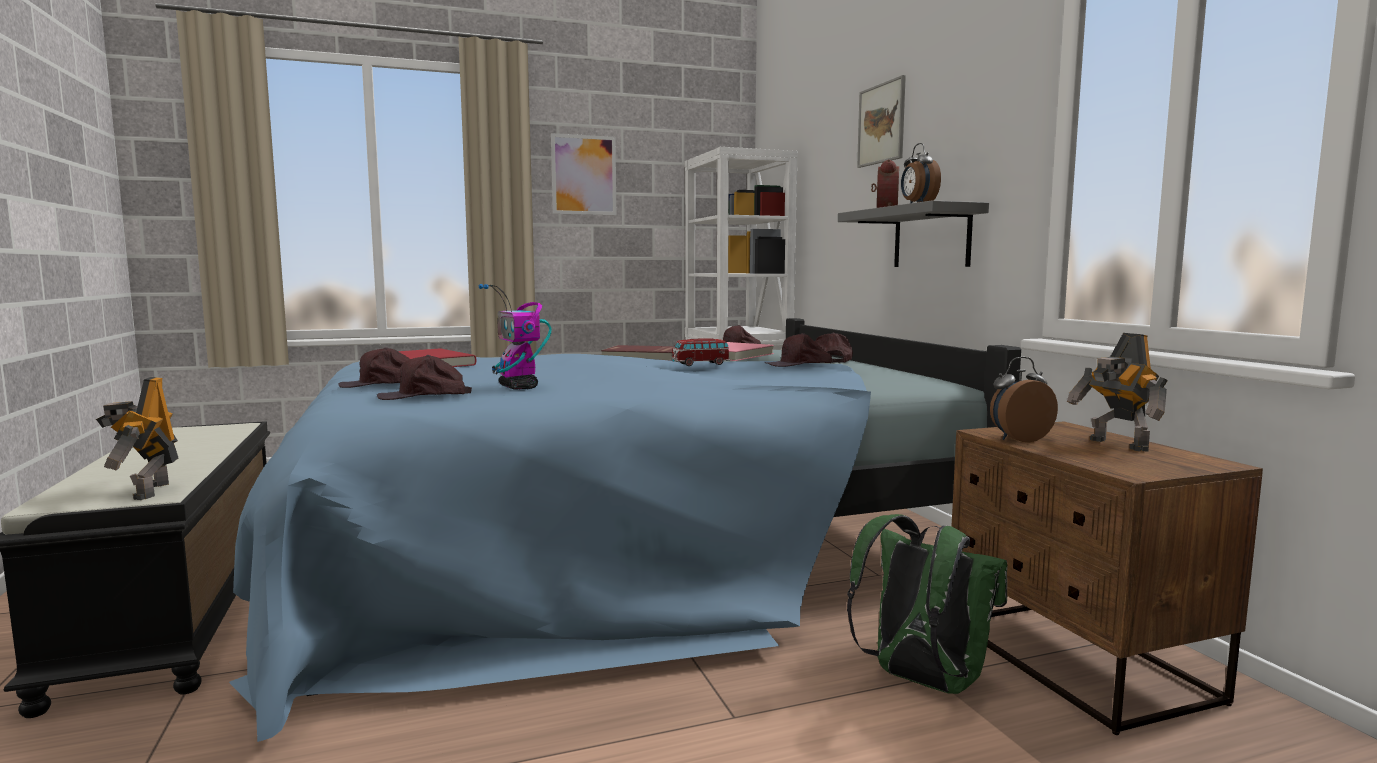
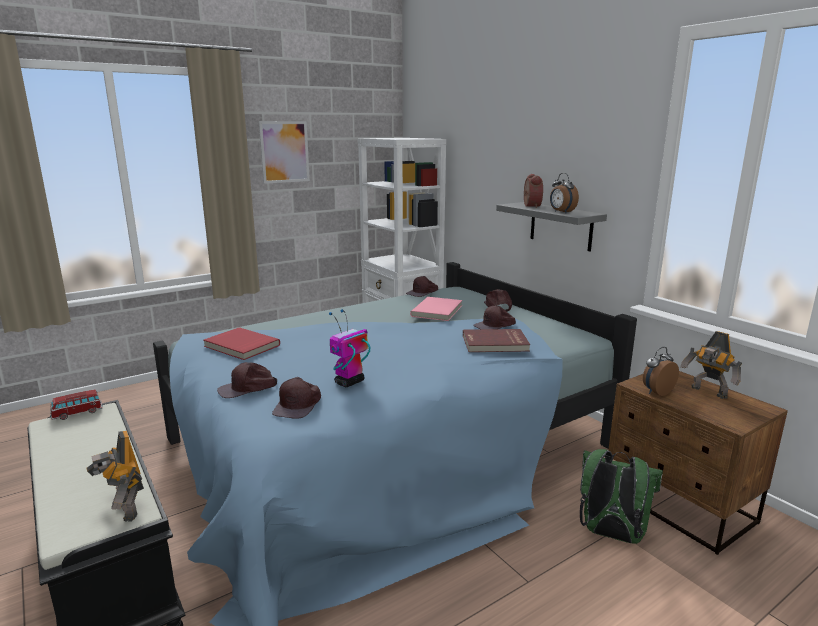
camera: 15 degrees left, 10 degrees up
brown cap [377,355,472,400] -> brown cap turned 45 degrees counterclockwise [272,377,321,419]
toy robot [478,284,552,390] -> toy robot turned 90 degrees clockwise [329,309,370,387]
red book [601,345,674,361] -> red book moved to [463,329,531,352]
toy car [671,338,730,366] -> toy car moved to [50,390,103,420]
picture [857,75,906,168] -> none

